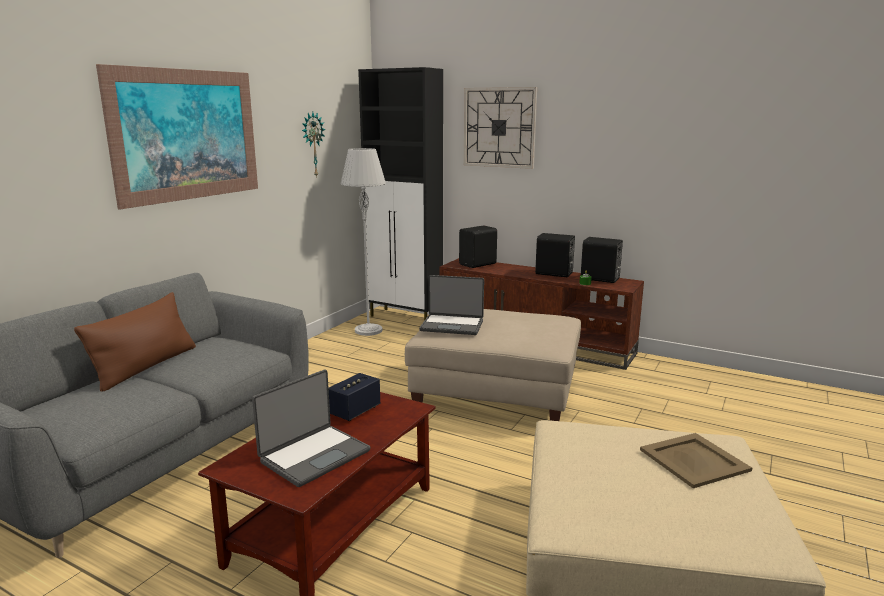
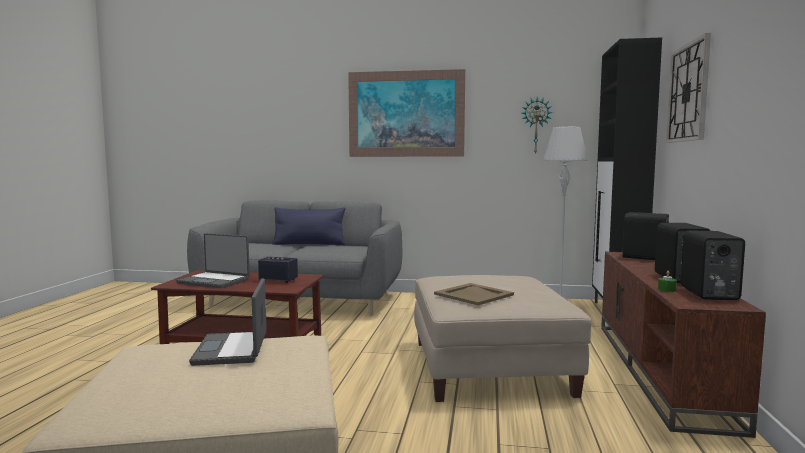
camera: 70 degrees right, 10 degrees down
brown pillow [74,292,196,391] -> blue pillow [272,207,346,245]
laptop [419,275,484,335] -> laptop moved to [189,279,267,366]
beige tray [640,433,752,488] -> beige tray moved to [434,283,514,305]

